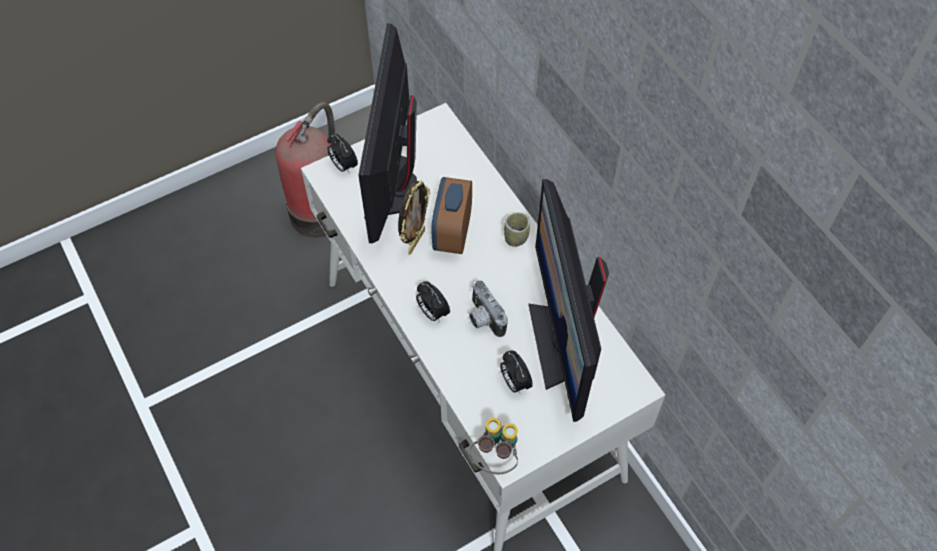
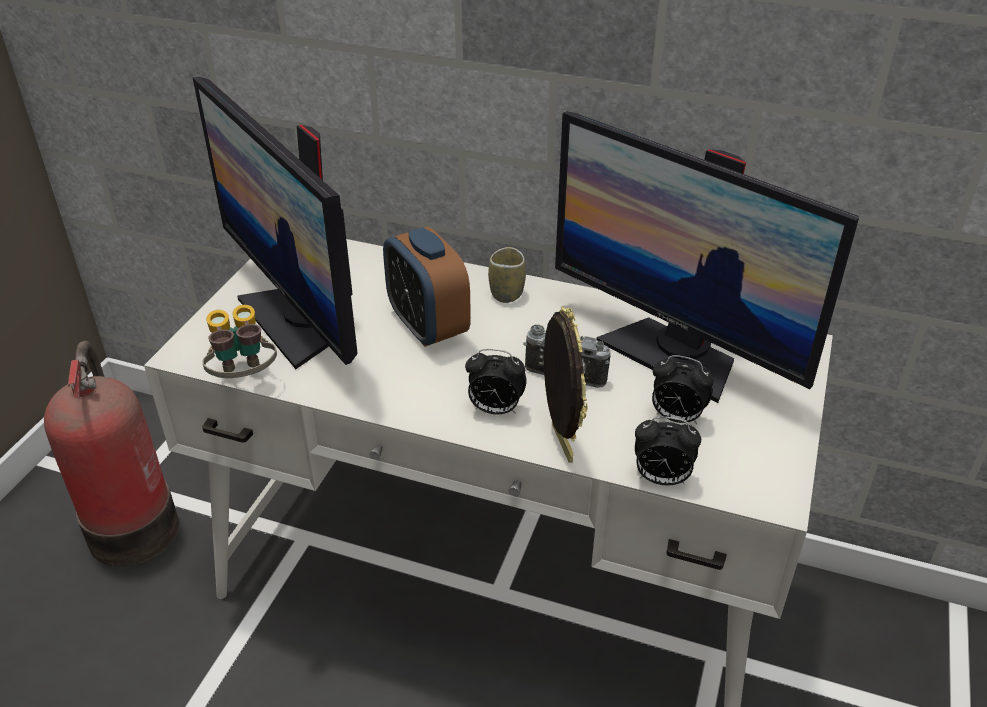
camera: 40 degrees left, 20 degrees down
alarm clock [327,134,358,173] -> alarm clock moved to [635,417,701,485]
picture frame [398,180,430,255] -> picture frame moved to [544,306,588,463]
binoculars [470,418,518,474] -> binoculars moved to [202,305,277,378]

